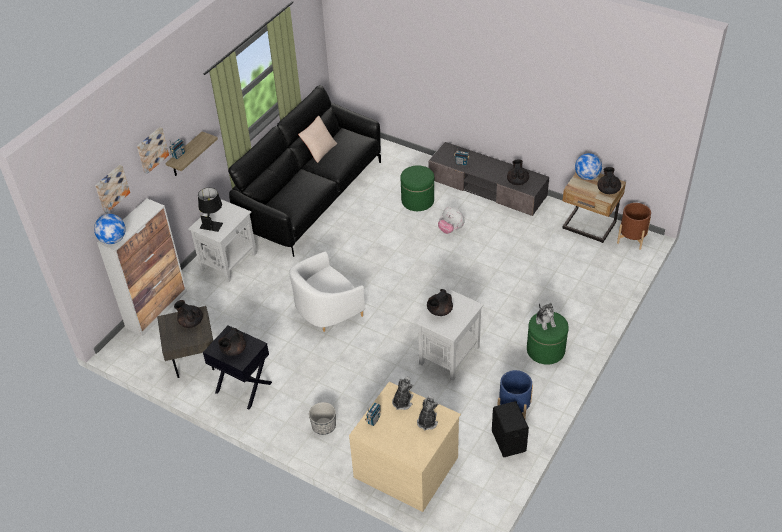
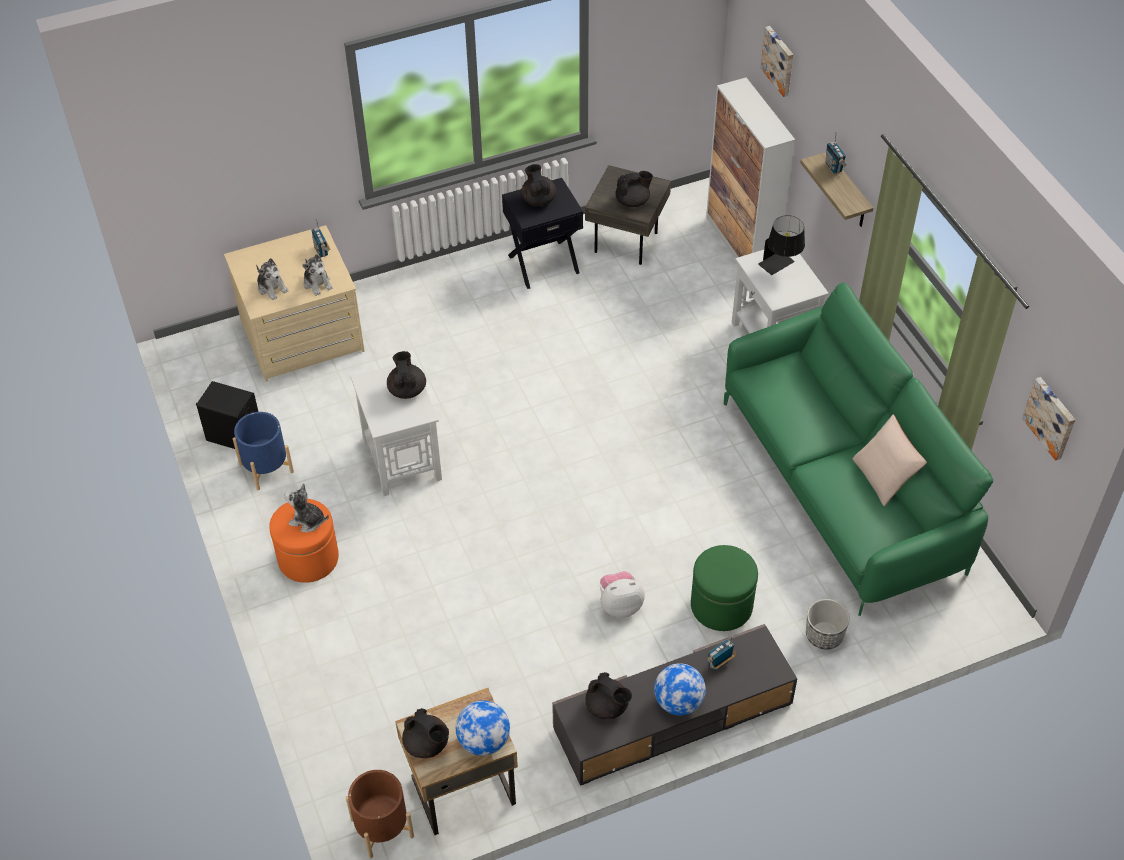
camera: 125 degrees right, 5 degrees up
globe [94,214,126,244] -> globe moved to [654,663,706,715]
picture [137,127,169,174] -> picture moved to [1022,377,1075,461]
black sofa [228,85,381,257] -> green sofa [724,283,993,616]
white armchair [289,252,365,332] -> none
planter [309,402,336,435] -> planter moved to [806,599,850,650]
green ottoman [527,312,569,365] -> orange ottoman [269,499,339,583]

